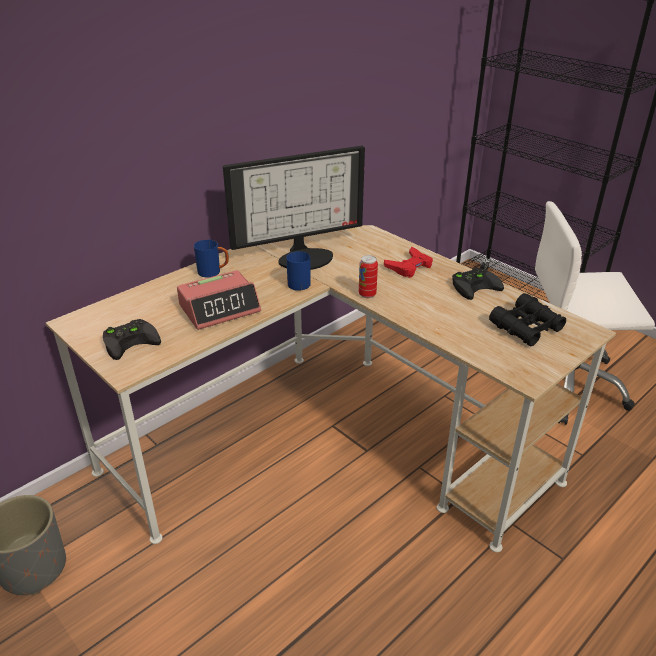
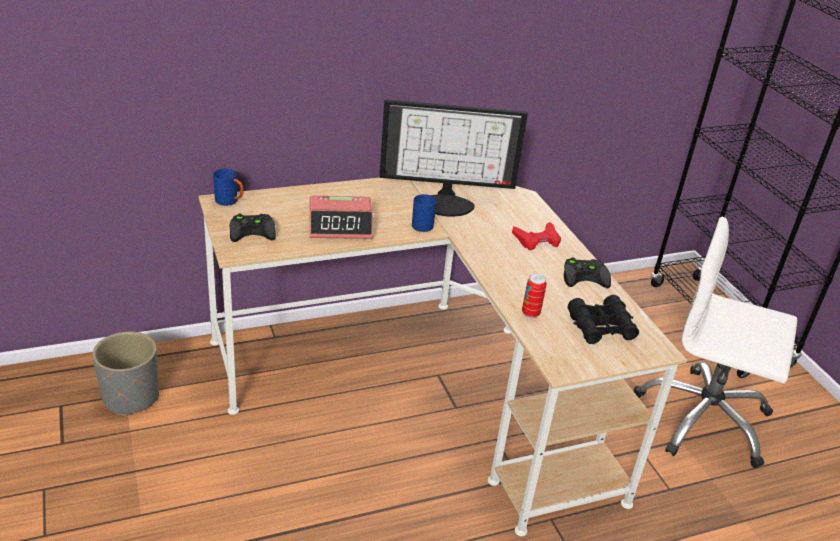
camera: 20 degrees right, 0 degrees up
blue mug [194,240,229,278] -> blue mug moved to [213,169,244,206]
can [359,255,378,298] -> can moved to [522,273,547,318]

